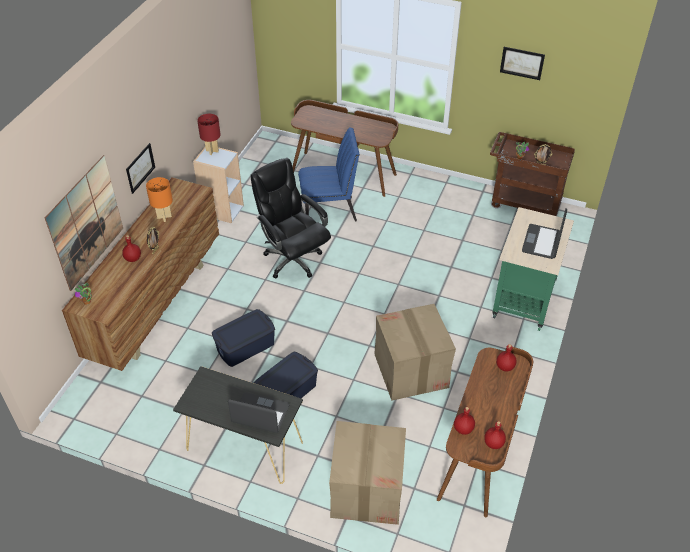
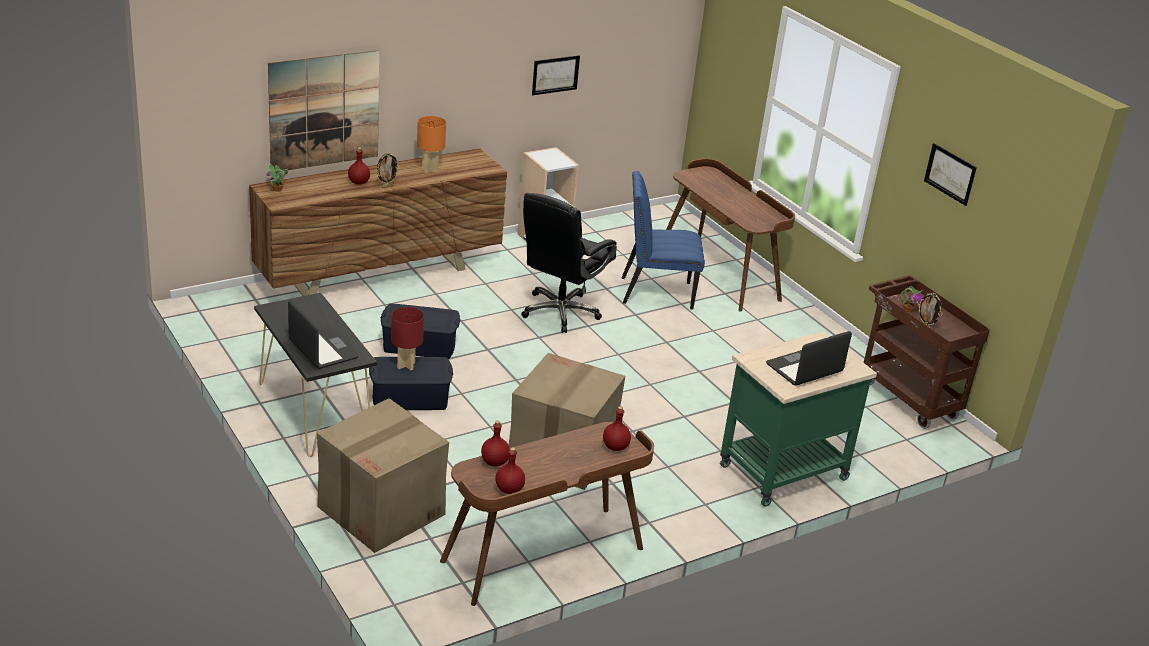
camera: 35 degrees right, 15 degrees down
picture [126,143,155,194] -> picture moved to [532,55,580,95]
red table lamp [197,114,221,155] -> red table lamp moved to [391,307,424,370]
black office chair [251,158,331,279] -> black office chair turned 150 degrees counterclockwise [521,193,617,333]
blue chair [298,127,360,221] -> blue chair turned 150 degrees clockwise [622,171,705,309]

